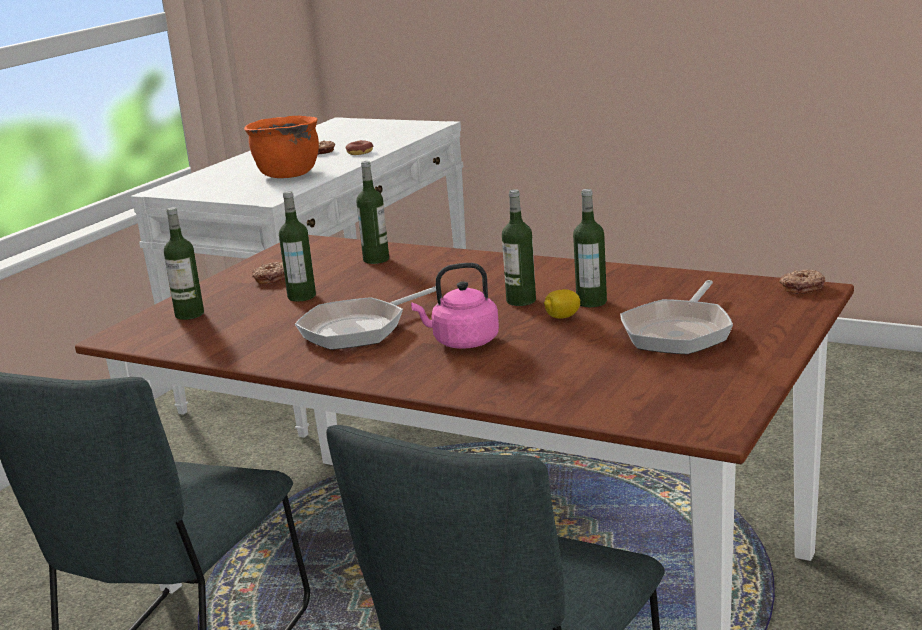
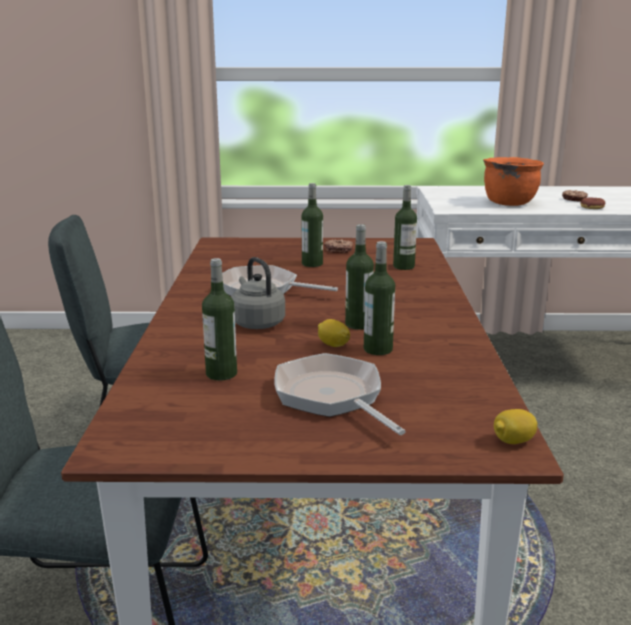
camera: 60 degrees right, 0 degrees up
bottle [164,207,204,320] -> bottle moved to [202,258,237,381]
pink kettle [411,263,499,349] -> grey kettle [231,257,285,329]
frying pan [620,280,733,354] -> frying pan turned 60 degrees clockwise [275,353,406,435]
donut [780,270,825,294] -> lemon [494,409,538,444]

